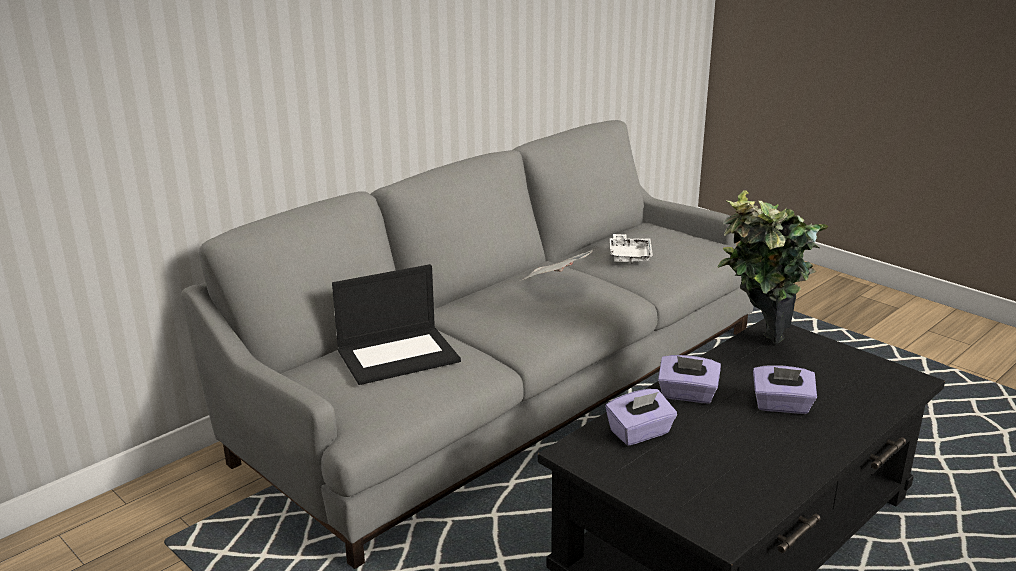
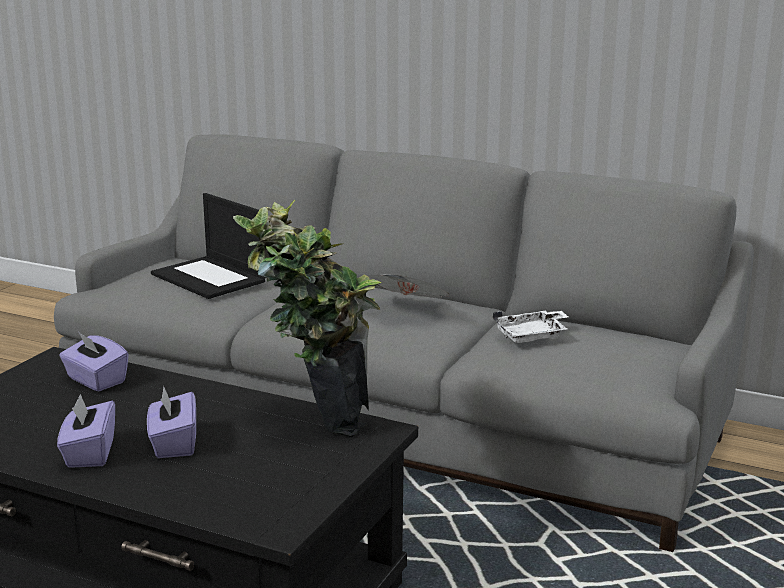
camera: 70 degrees right, 5 degrees down
purple tissue box [658,355,721,403] -> purple tissue box moved to [57,394,115,468]

